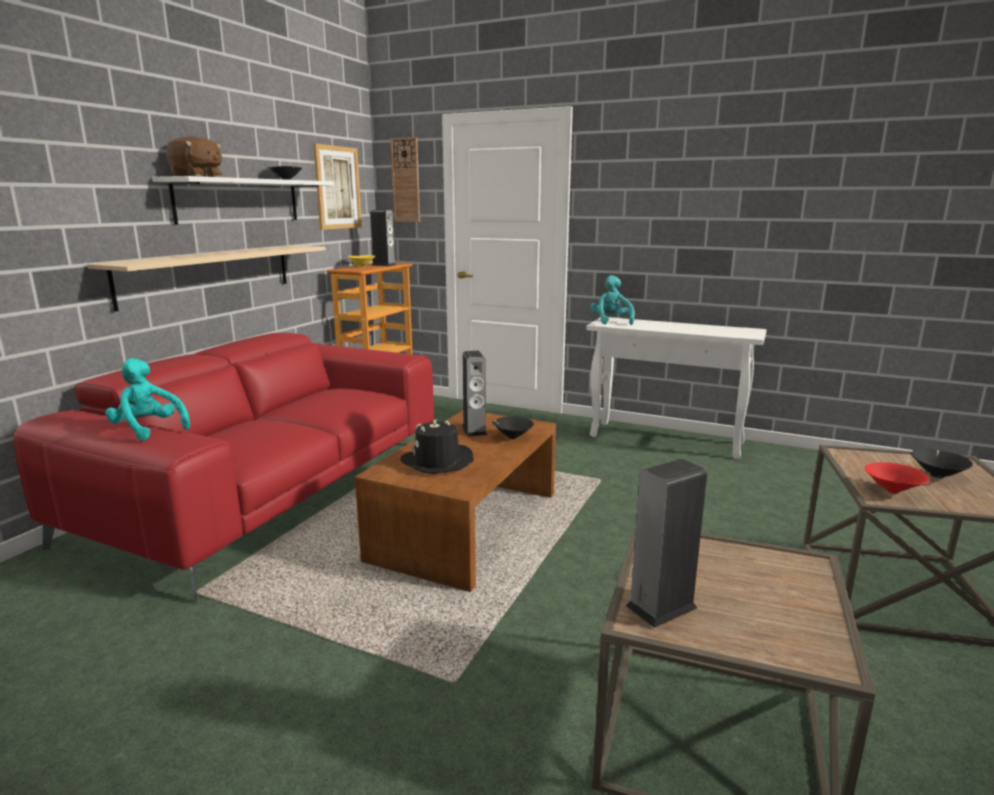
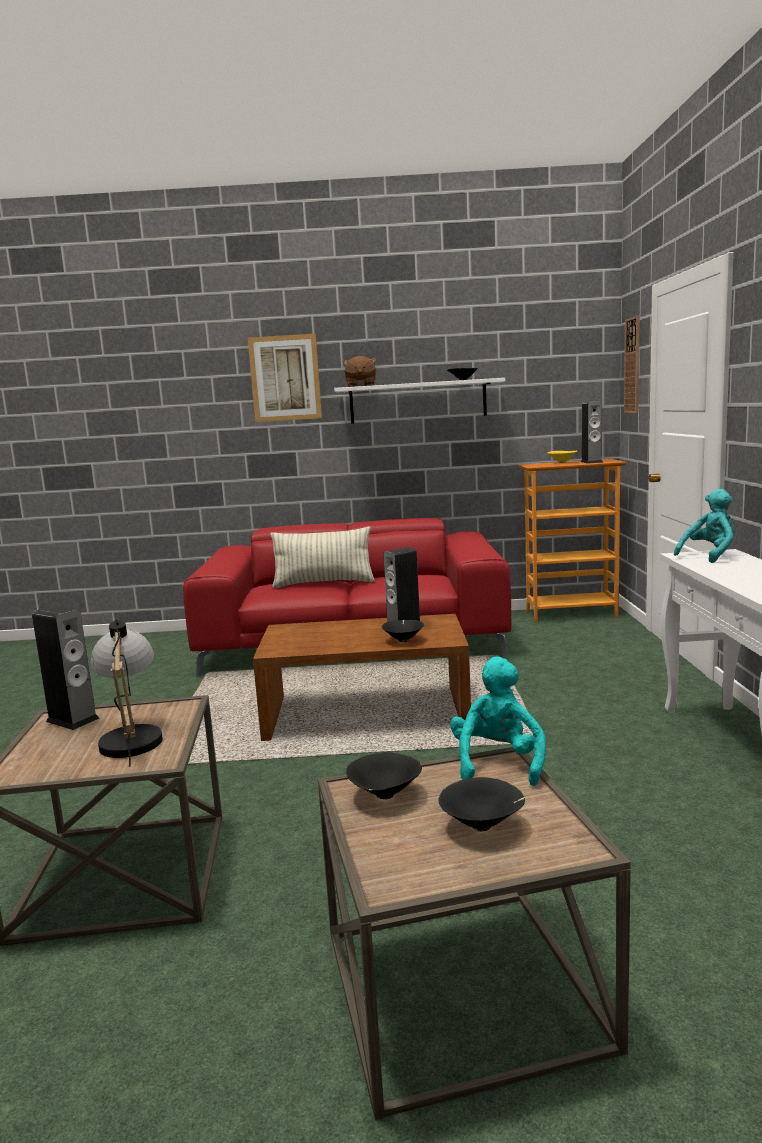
camera: 65 degrees right, 5 degrees down
beige shelf [87,246,326,312] -> none
turquoise plush toy [105,358,190,441] -> turquoise plush toy moved to [450,657,546,786]
picture [313,144,362,230] -> picture moved to [248,334,322,422]
black hat [401,419,473,474] -> none
red bowl [865,462,930,494] -> black bowl [346,753,422,799]
none -> table lamp [91,619,163,767]
none -> pillow [271,526,375,588]

